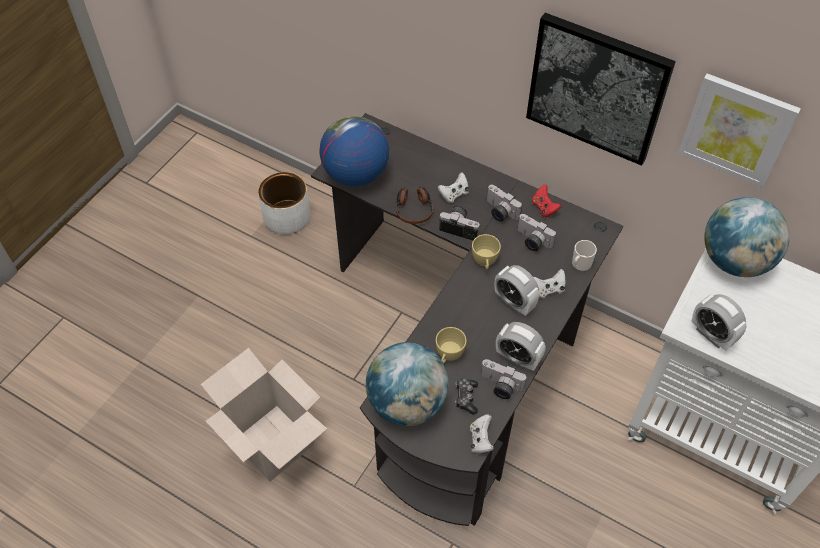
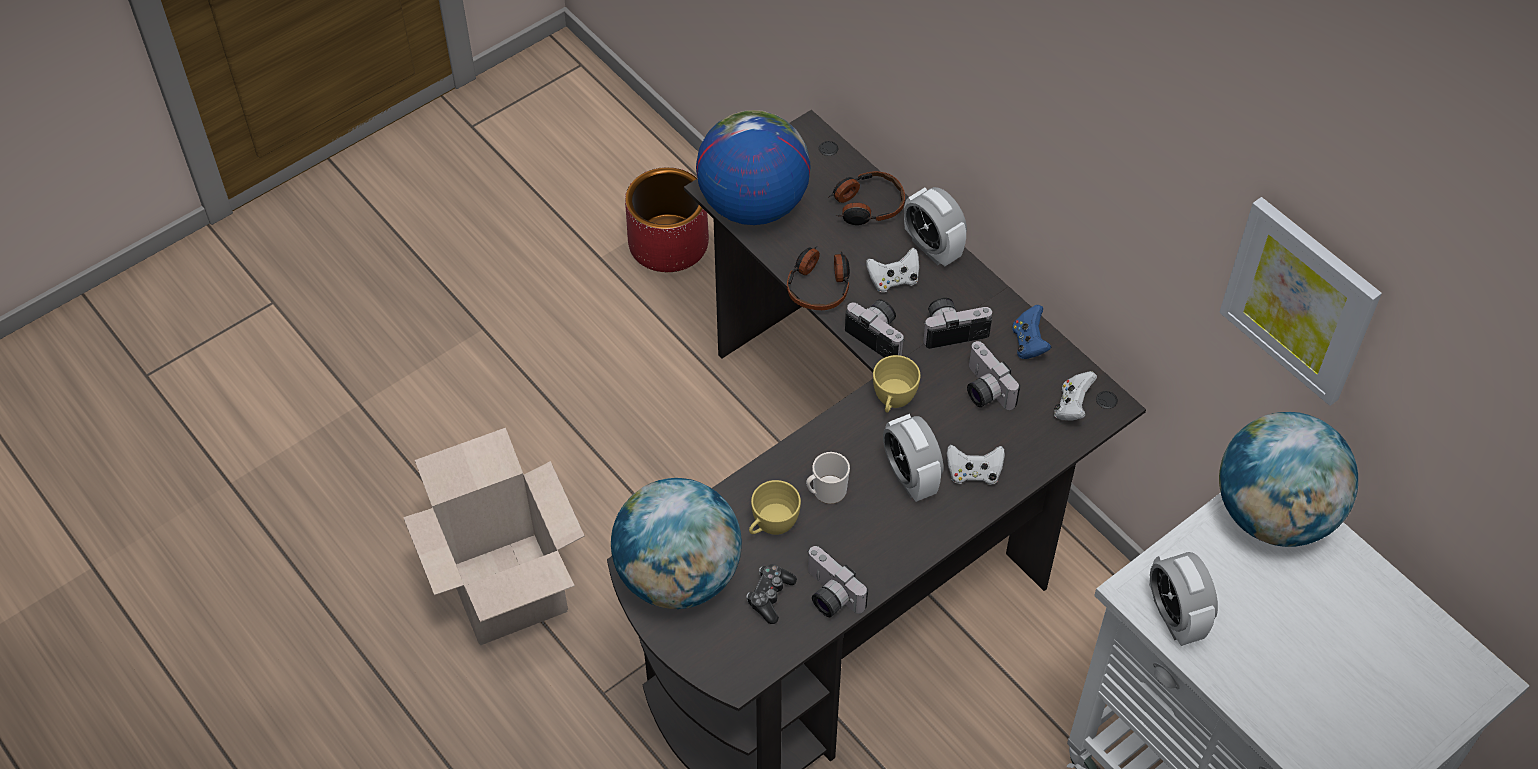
camera: 20 degrees right, 0 degrees up
white planter [258,172,311,234] -> red planter [625,167,709,272]
white game controller [470,414,494,453] -> white game controller moved to [1054,371,1097,421]
camera [487,185,522,222] -> camera turned 105 degrees clockwise [923,298,992,349]
alarm clock [496,322,546,371] -> alarm clock moved to [904,187,967,266]
picture [526,13,676,166] -> none
red game controller [532,184,562,218] -> blue game controller [1012,305,1051,359]
mug [572,240,597,271] -> mug moved to [806,452,850,504]
none -> headphones [828,171,905,225]

